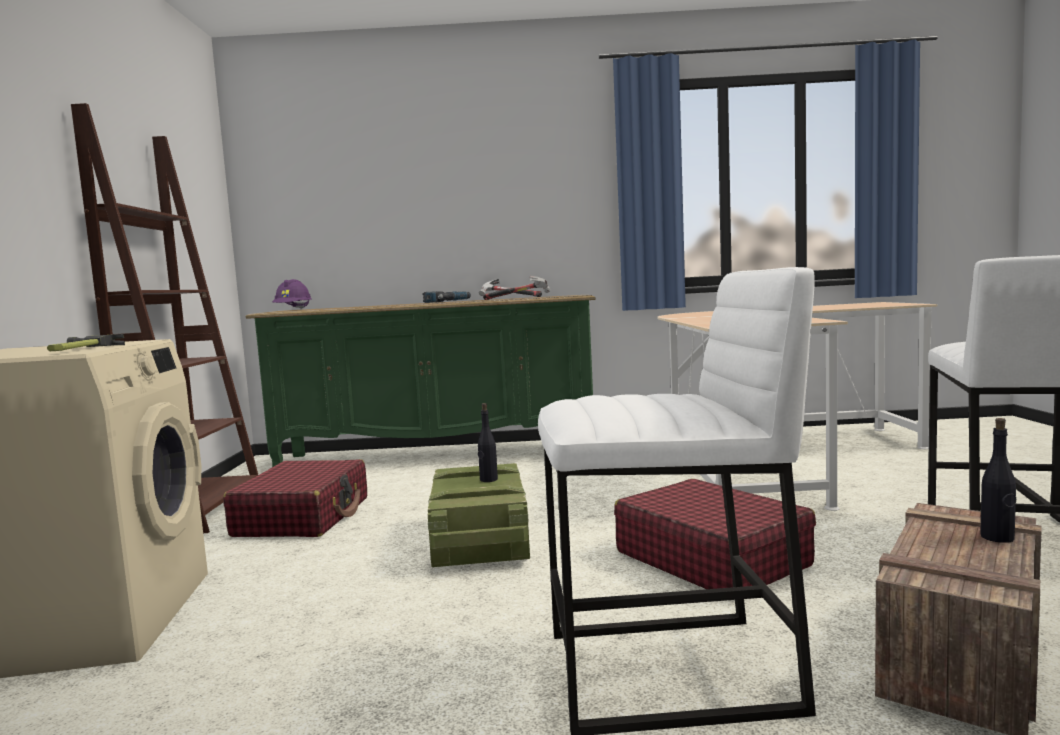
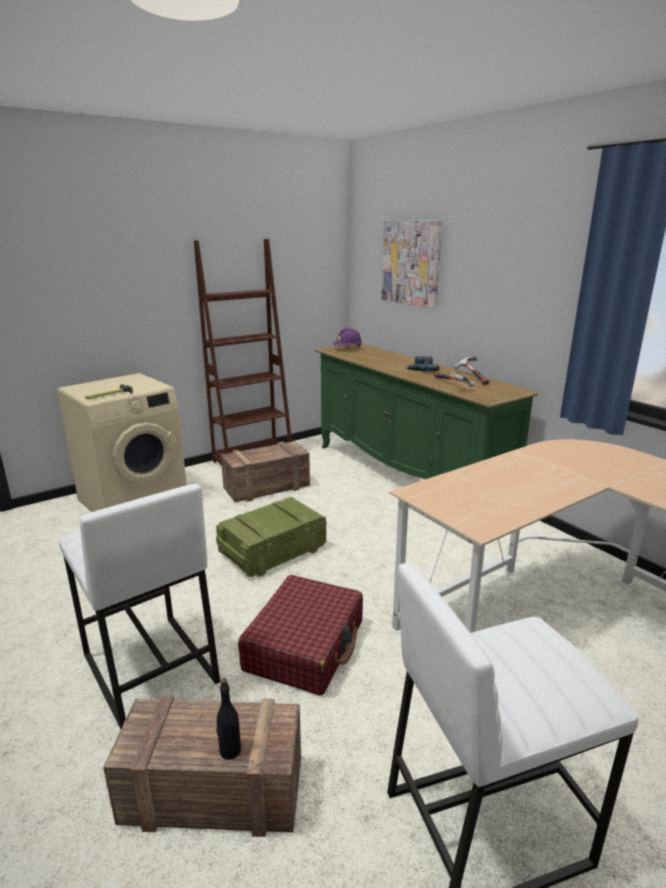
camera: 55 degrees right, 15 degrees up
red suitcase [223,459,367,537] -> crate [221,441,310,502]
black bottle [478,403,498,482] -> none
none -> picture [382,221,442,308]

